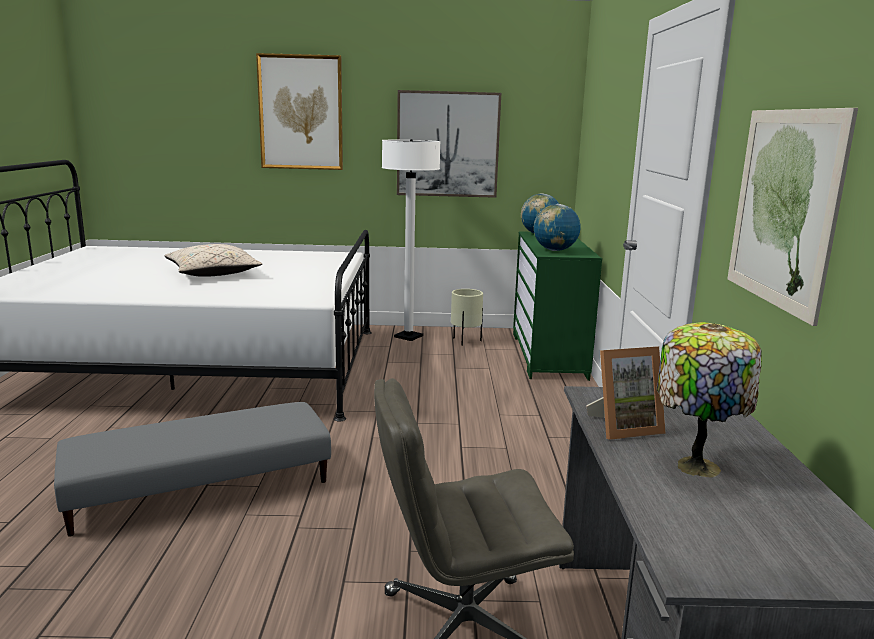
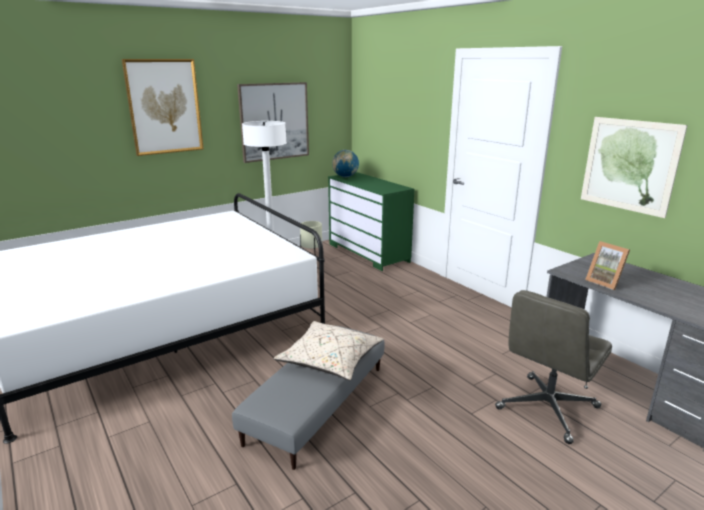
camera: 35 degrees left, 5 degrees up
beige pillow [164,244,262,277] -> beige pillow moved to [273,321,384,380]
globe [534,204,581,251] -> none
picture frame [586,347,666,440] -> picture frame turned 105 degrees clockwise [585,241,630,290]
table lamp [657,322,762,478] -> none

